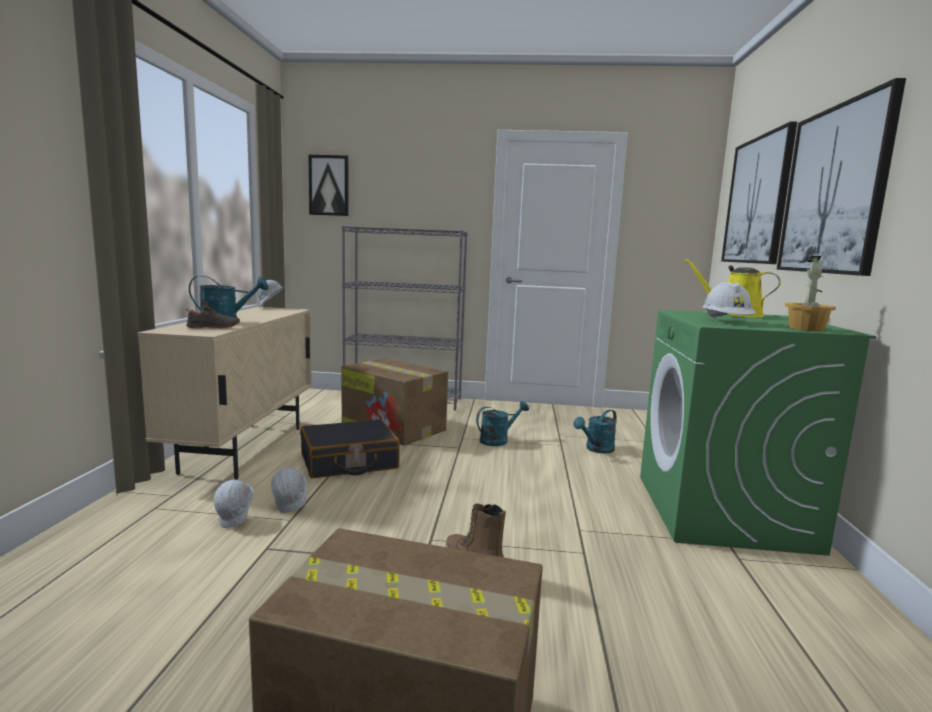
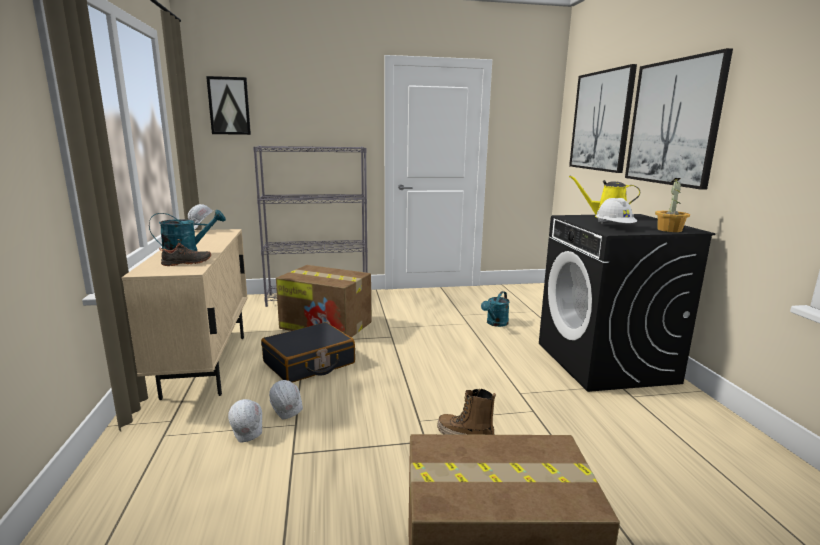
camera: 15 degrees left, 5 degrees up
turquoise watering can [476,401,529,446] -> none
green washing machine [640,309,876,556] -> black washing machine [539,214,716,392]

